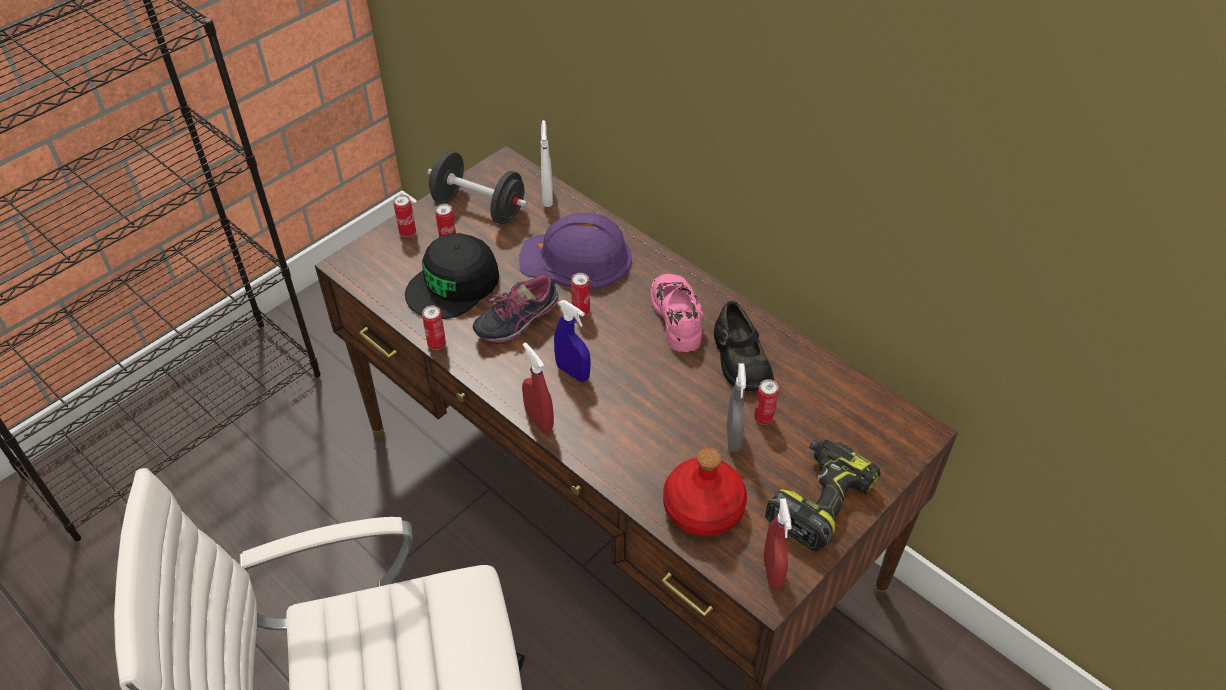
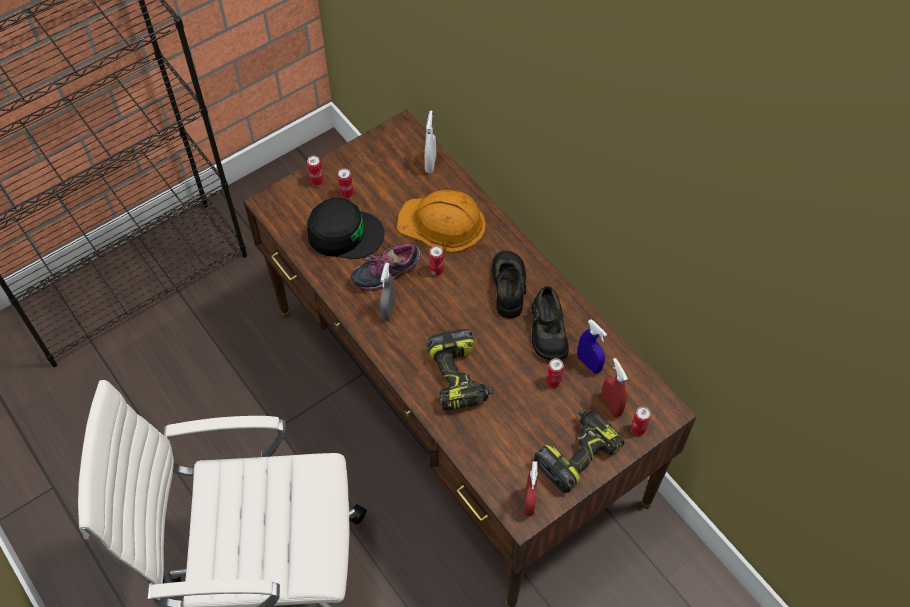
camera: 10 degrees right, 10 degrees up
black cap [405,233,499,319] -> black cap turned 135 degrees counterclockwise [307,198,385,259]
can [422,306,446,350] -> can moved to [631,406,651,436]
black dumbbell [427,151,528,224] -> none
purple hard hat [519,213,632,290] -> orange hard hat [397,190,486,254]
red spray bottle [522,342,554,433] -> red spray bottle moved to [602,358,628,417]
blue spray bottle [554,300,591,382] -> blue spray bottle moved to [577,319,607,374]
pink shoe [650,274,704,352] -> black shoe [492,251,526,318]
red bottle [663,447,747,536] -> none
grey spray bottle [727,363,746,452] -> grey spray bottle moved to [380,263,396,321]
none -> power drill [427,329,493,410]

